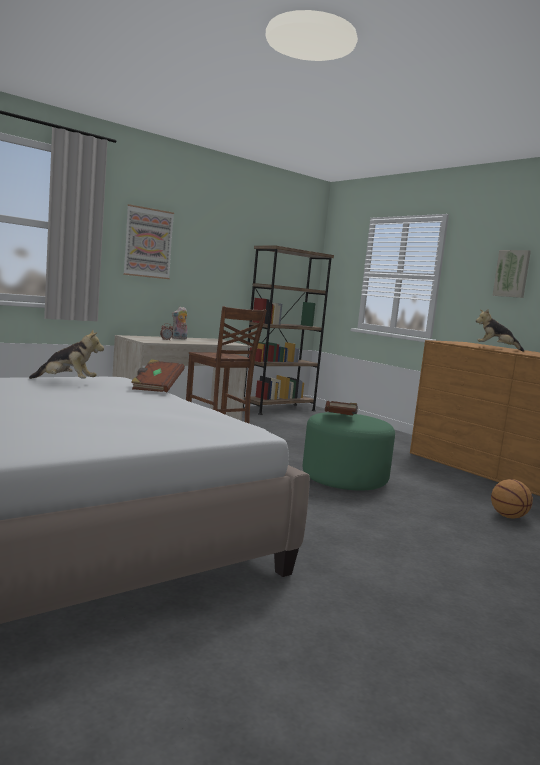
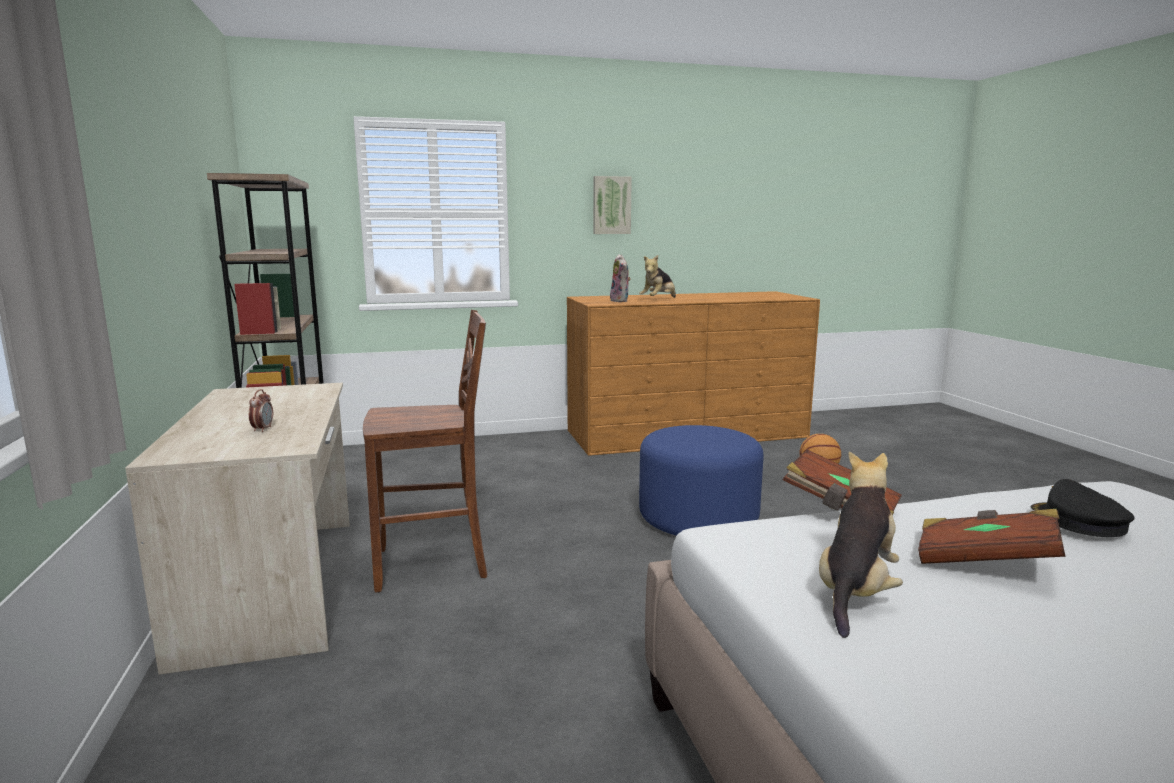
camera: 65 degrees left, 5 degrees up
picture [123,204,174,279] -> none
plush toy [172,307,187,339] -> plush toy moved to [610,254,631,302]
green ottoman [303,412,395,490] -> blue ottoman [639,425,763,536]
brown book [325,401,358,416] -> brown book moved to [918,509,1066,564]
none -> black cap [1030,479,1135,537]

